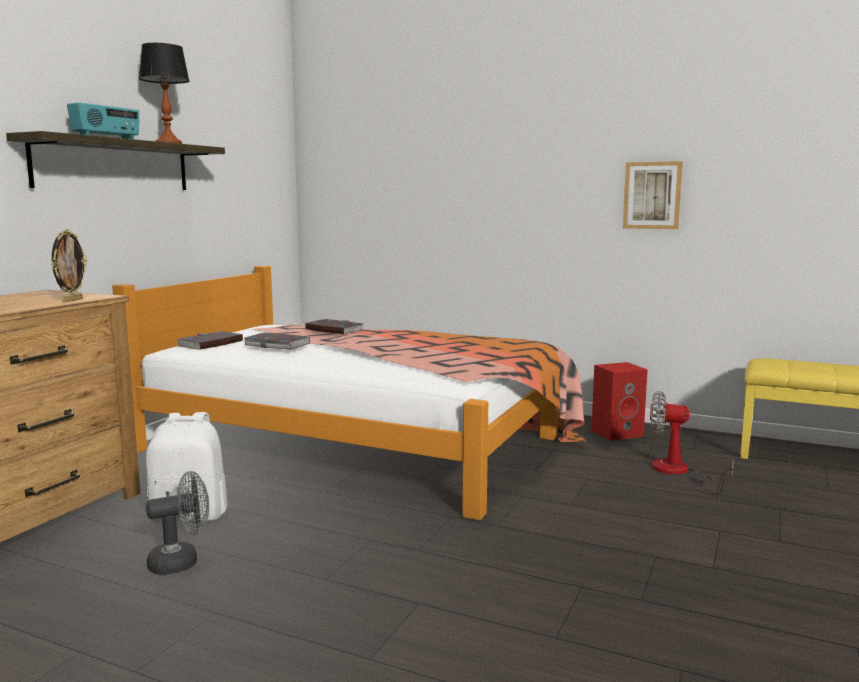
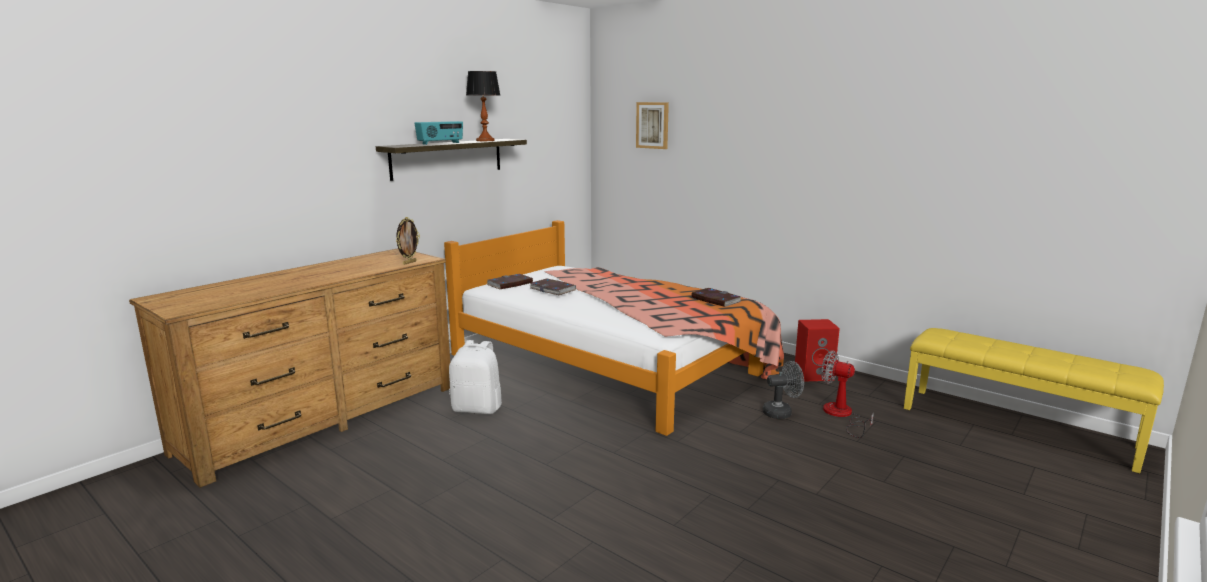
camera: 15 degrees right, 5 degrees up
grey fan [146,471,209,575] -> grey fan moved to [763,361,804,419]
book [305,319,365,334] -> book moved to [691,288,741,307]
picture [623,161,683,229] -> picture moved to [636,102,669,149]

